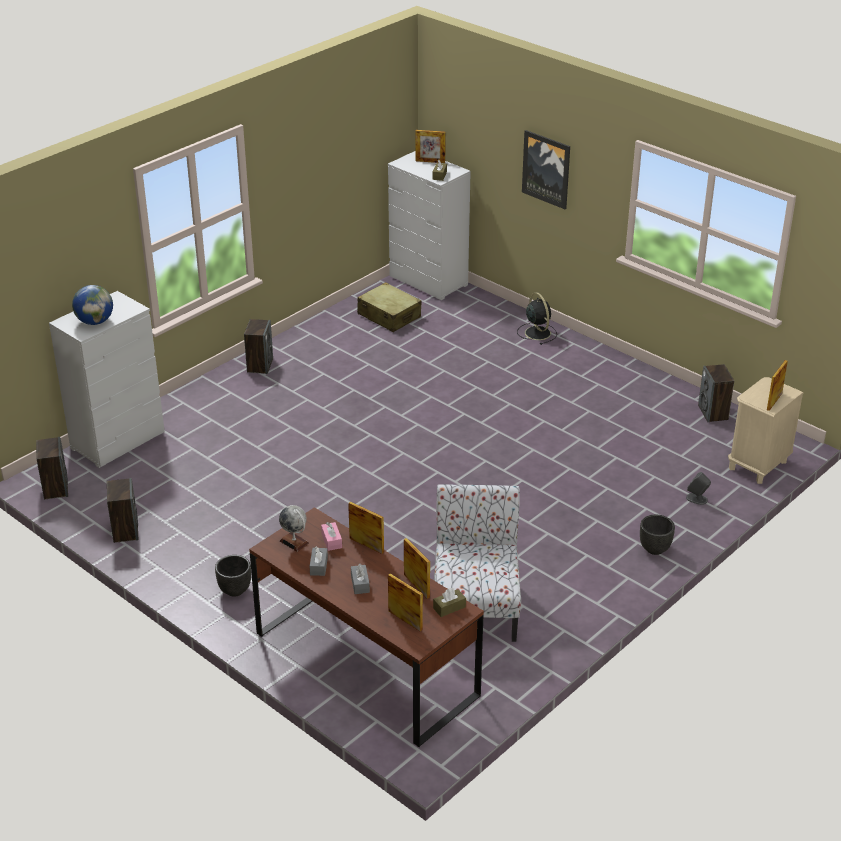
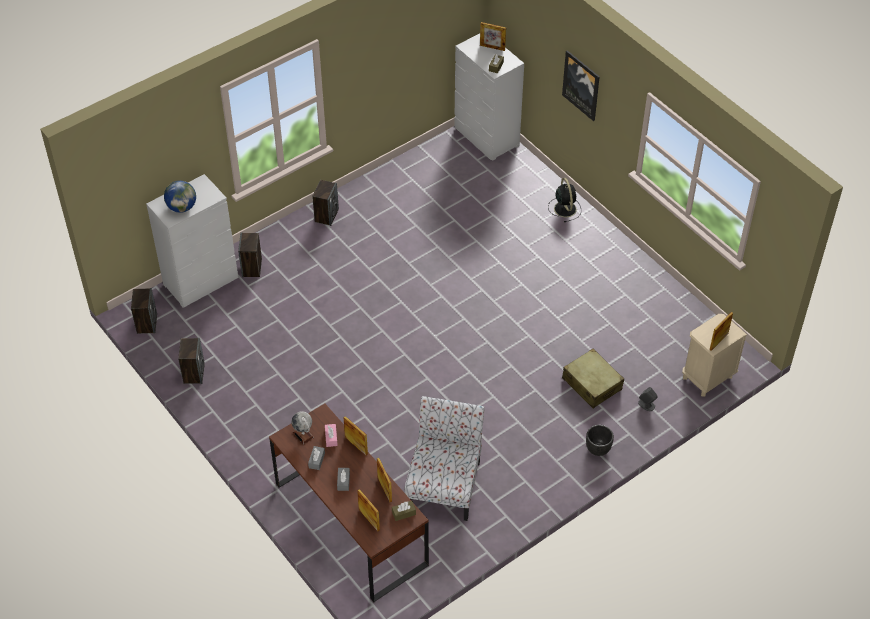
camera: 10 degrees right, 15 degrees up
black planter [215,555,251,597] -> none
beige suitcase [357,282,422,332] -> beige suitcase moved to [562,349,624,408]
speaker [698,364,734,422] -> speaker moved to [238,233,262,277]

